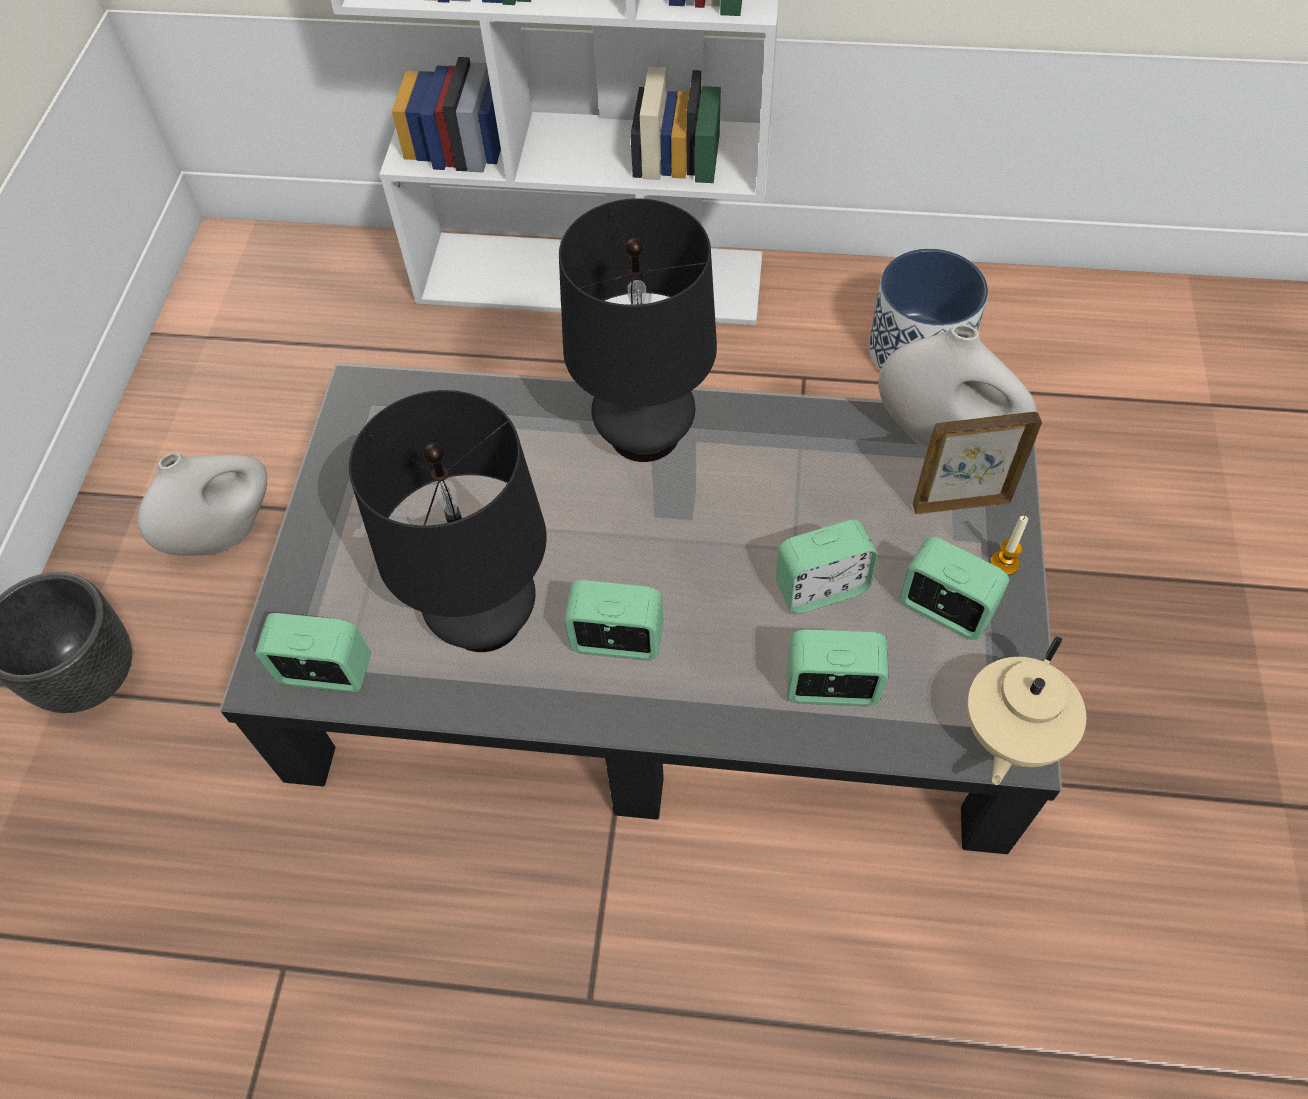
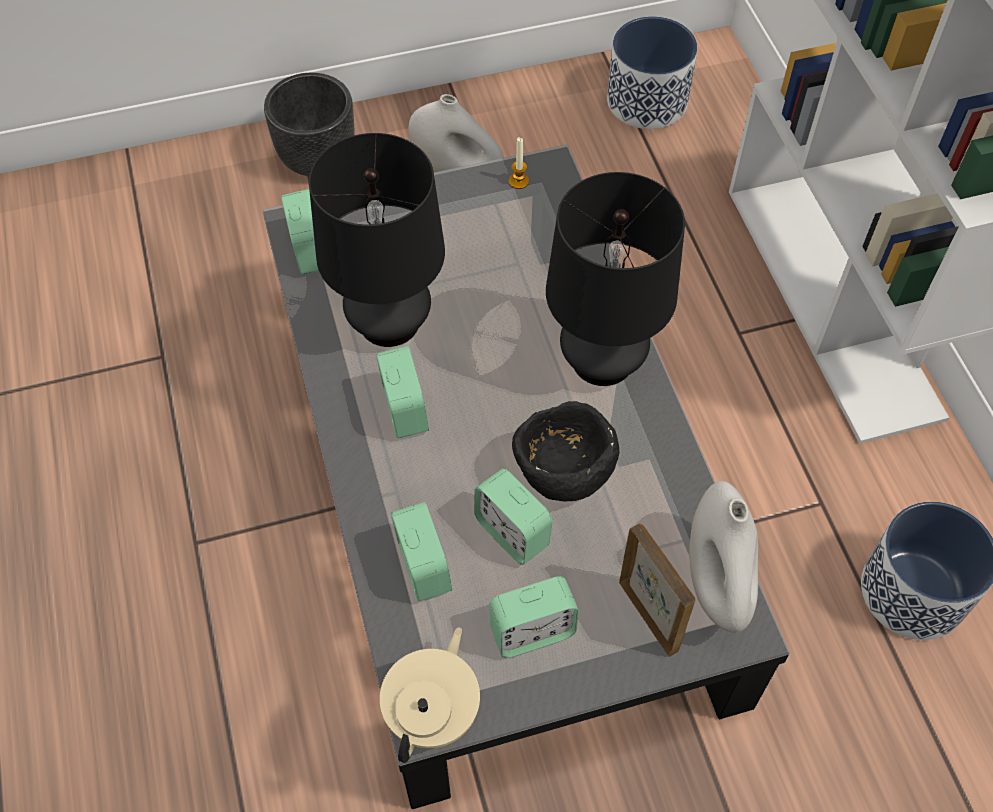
camera: 65 degrees right, 0 degrees up
alarm clock [900,537,1010,640] -> alarm clock turned 60 degrees clockwise [489,576,579,658]
beige teapot [967,636,1086,785] -> beige teapot turned 105 degrees clockwise [380,627,480,763]
candle [990,516,1028,575] -> candle moved to [509,137,529,189]
none -> black bowl [512,401,619,502]
none -> planter [607,16,698,129]

